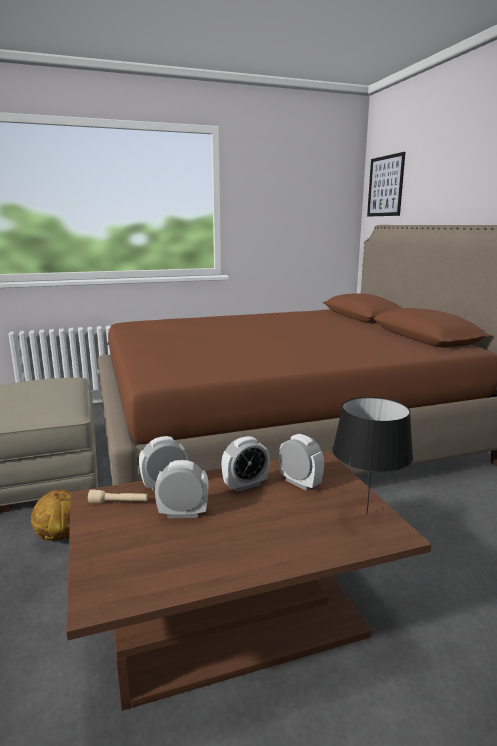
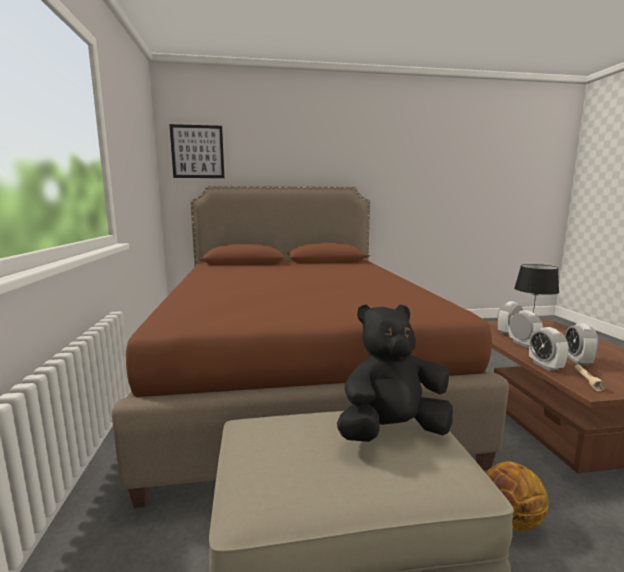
camera: 80 degrees left, 5 degrees down
none -> black plush toy [337,304,453,442]

